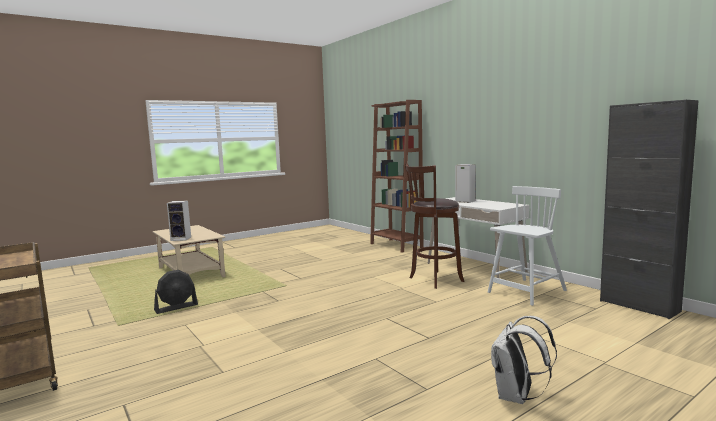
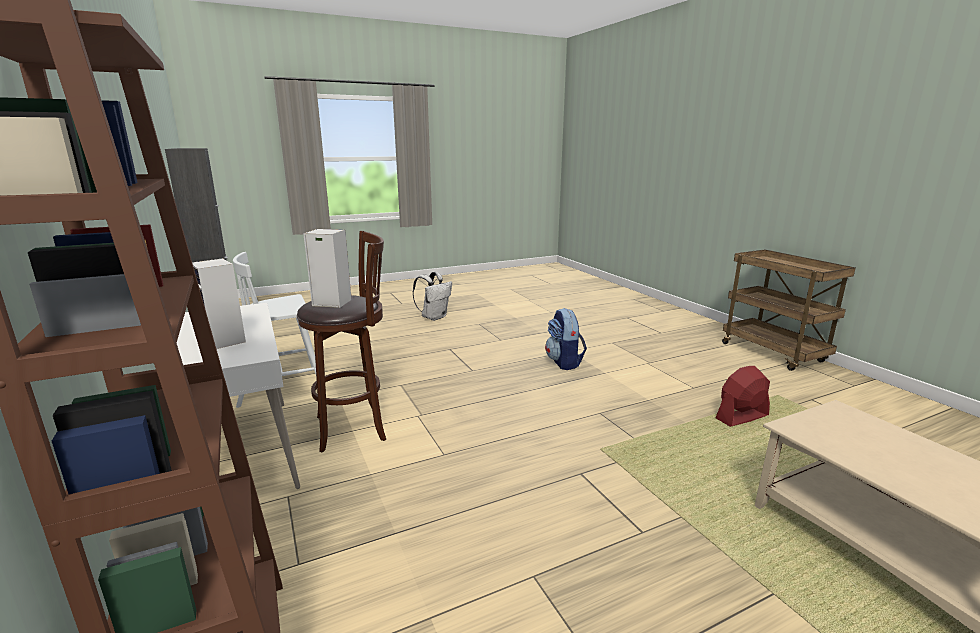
camera: 170 degrees left, 10 degrees up
black fan [154,270,198,314] -> red fan [715,366,770,427]
speaker [167,200,191,241] -> speaker moved to [303,229,352,308]
none -> backpack [545,308,587,370]

